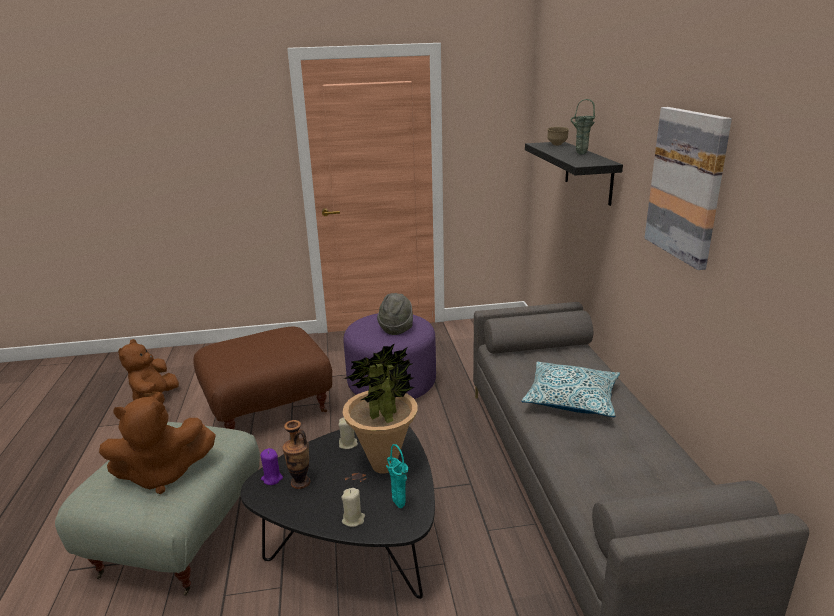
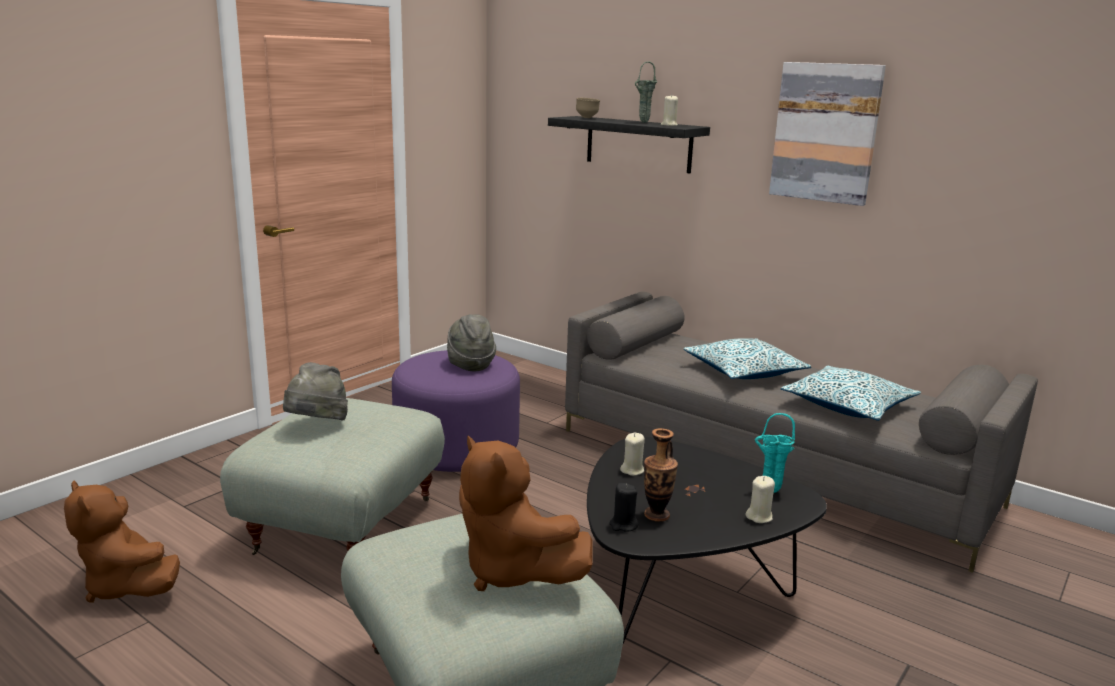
camera: 45 degrees left, 5 degrees down
brown plush toy [99,397,216,494] -> brown plush toy turned 105 degrees clockwise [459,435,593,591]
brown ottoman [193,327,332,429] -> grey ottoman [220,398,445,555]
purple candle [260,448,283,485] -> black candle [610,483,638,532]
potted plant [342,343,417,474] -> none
none -> grey hat [283,362,348,421]
none -> beige candle [661,94,678,126]
none -> pillow [781,366,921,421]

